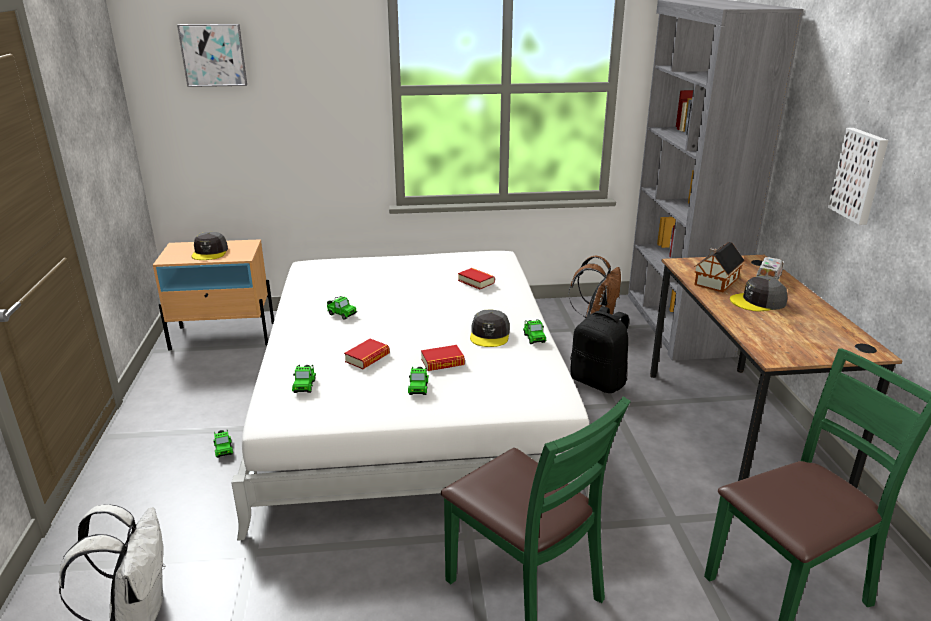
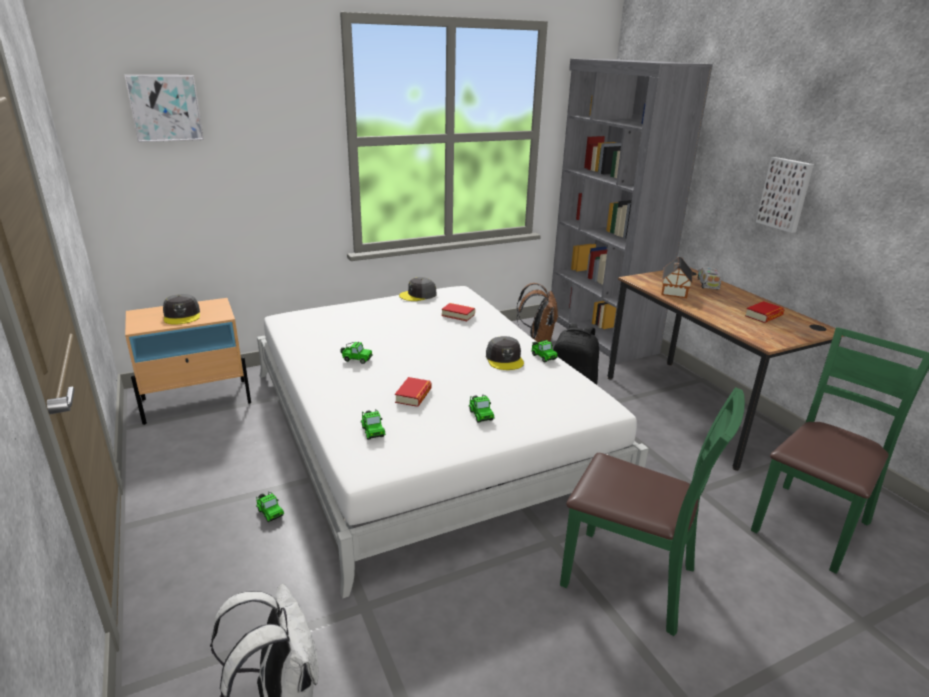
camera: 20 degrees left, 0 degrees up
book [421,345,465,371] -> book moved to [745,301,784,323]
grey cap [730,276,787,311] -> grey cap moved to [399,277,437,301]

